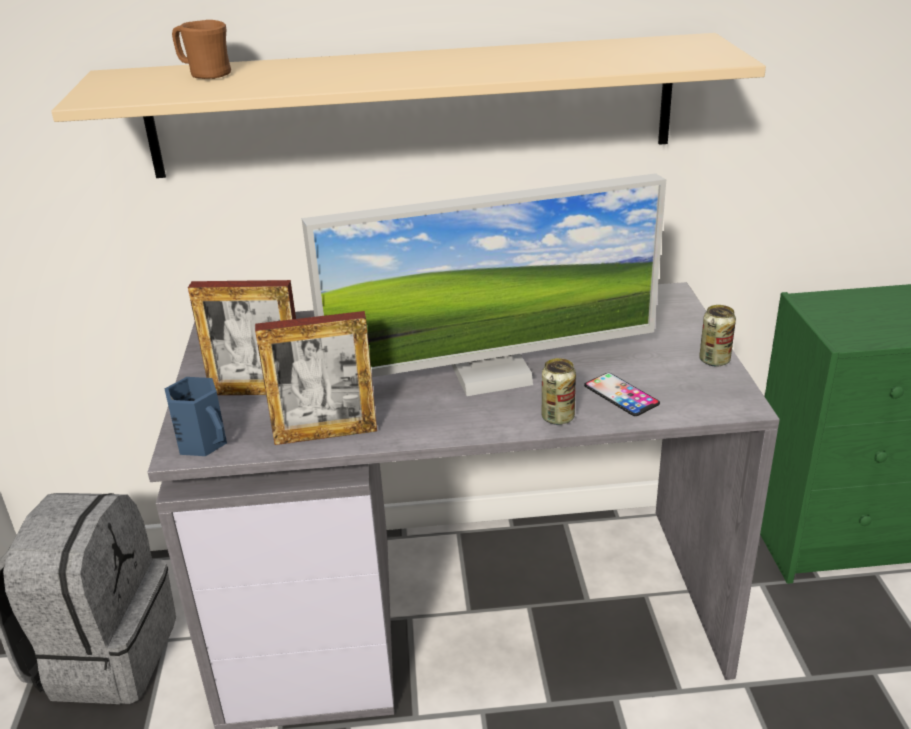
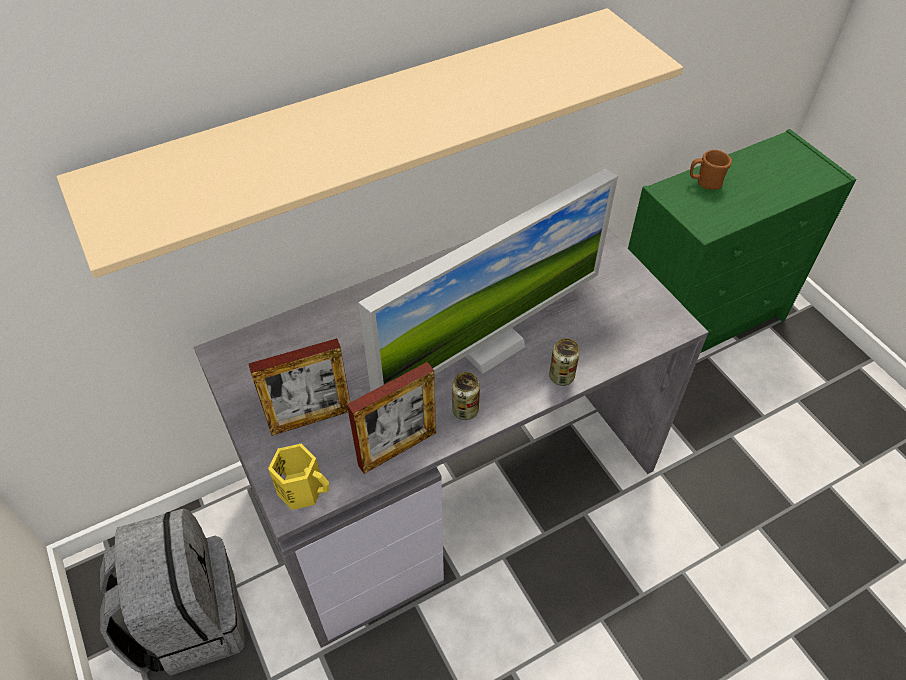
camera: 25 degrees left, 20 degrees up
blue mug [165,377,227,456] -> yellow mug [268,444,329,510]
brown mug [172,20,231,79] -> brown mug moved to [690,150,732,190]
phone [584,373,660,416] -> none
can [699,305,736,367] -> can moved to [452,372,480,420]

